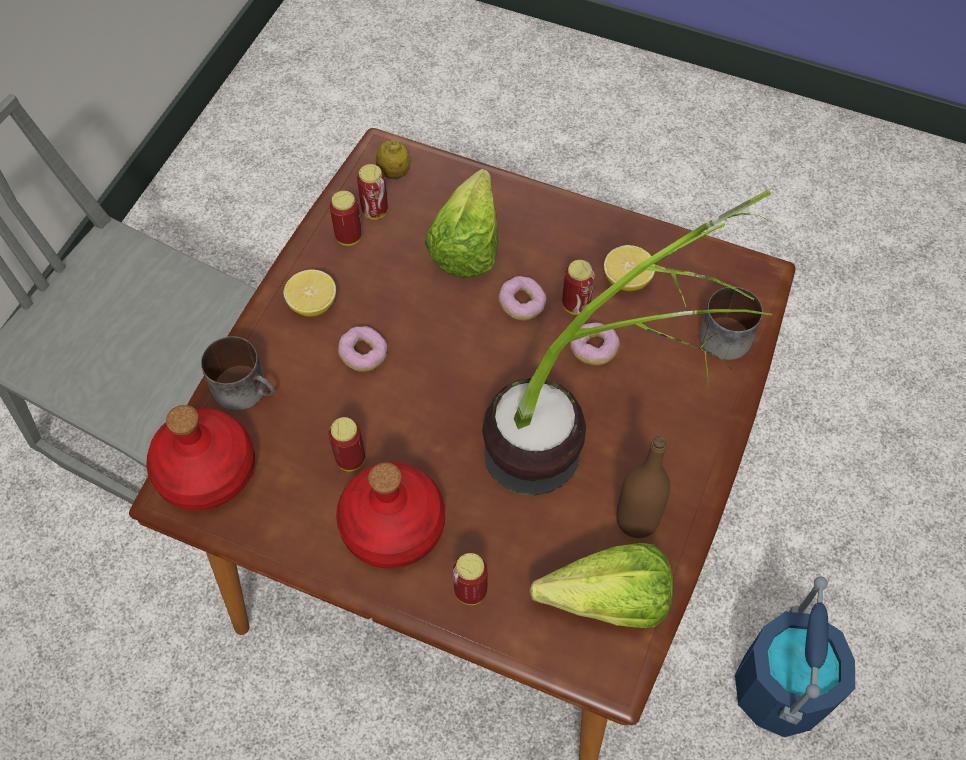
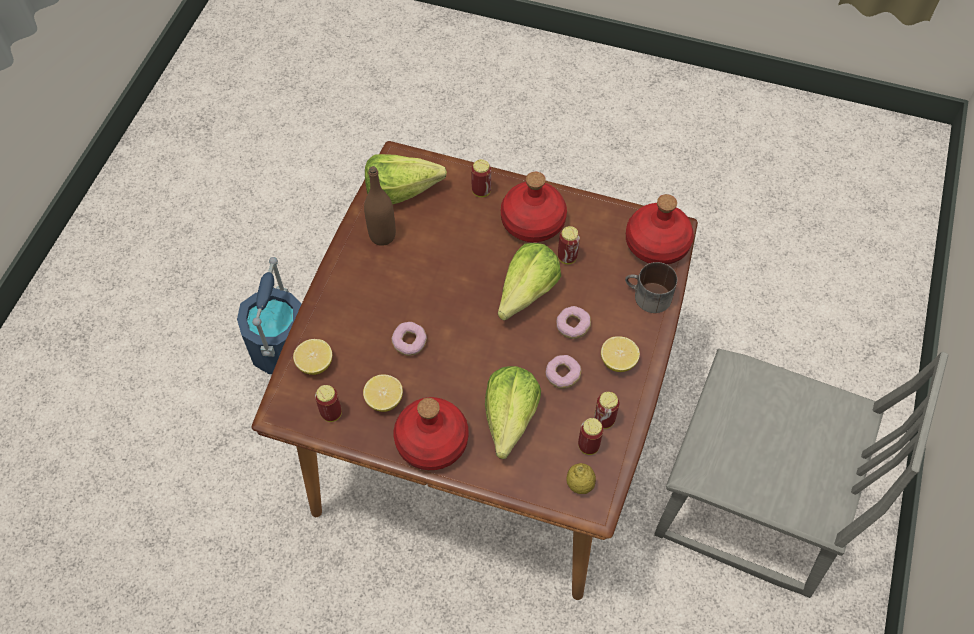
camera: 175 degrees right, 0 degrees up
potted plant [482,189,772,496] -> none
donut [498,276,546,320] -> donut moved to [545,355,581,389]
can [562,260,595,315] -> can moved to [315,385,342,422]
mug [699,283,763,360] -> lemon [293,339,332,375]
none -> red bottle [394,397,469,470]
none -> lettuce [498,243,561,321]

